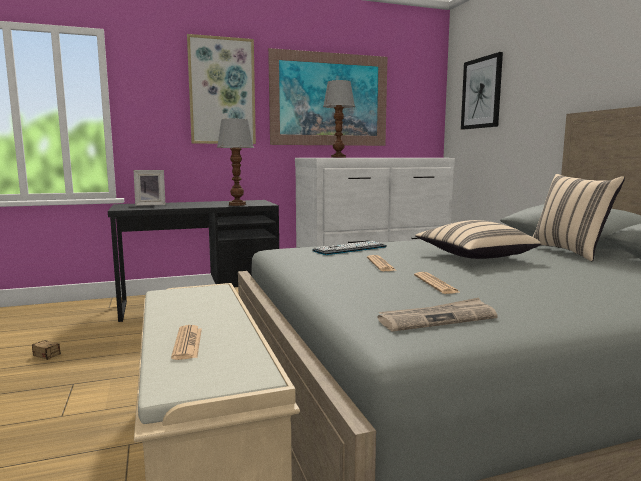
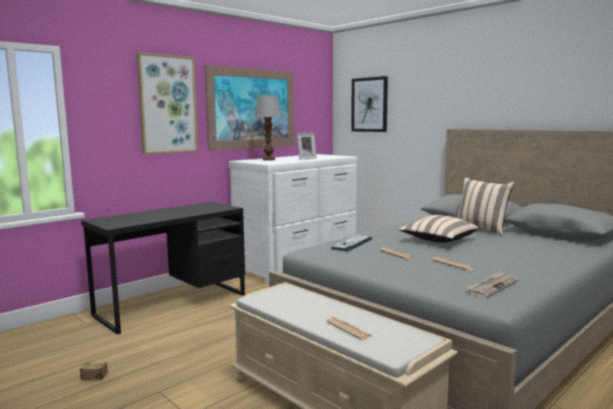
camera: 25 degrees left, 0 degrees up
picture frame [134,170,166,206] -> picture frame moved to [297,133,317,160]
table lamp [217,119,254,206] -> none

